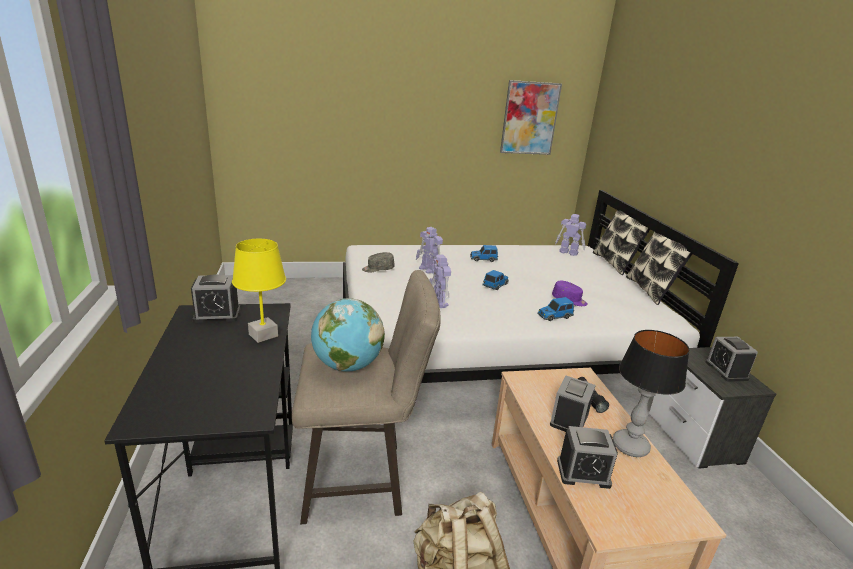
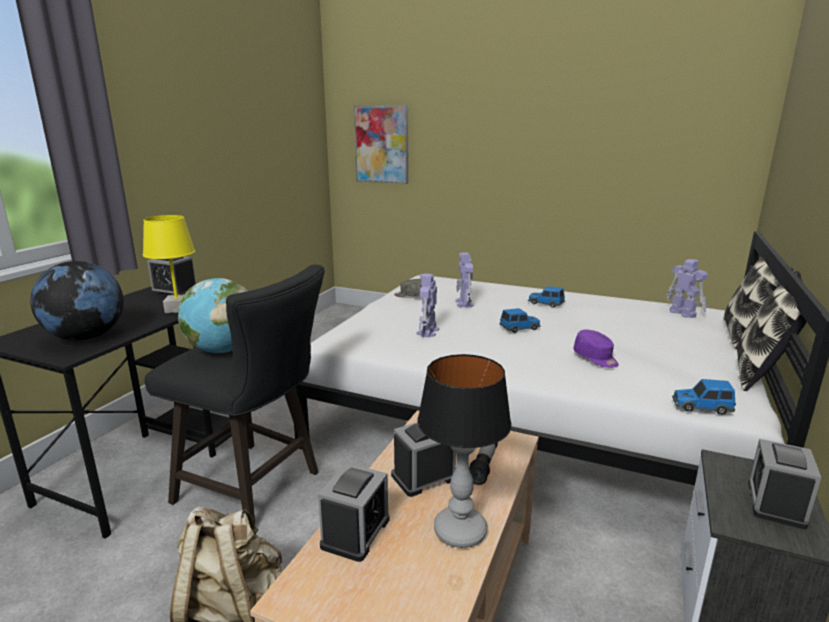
camera: 35 degrees right, 5 degrees down
beige stool [291,270,441,524] -> black stool [144,265,325,528]
picture [500,80,562,155] -> picture moved to [354,105,408,184]
toy car [537,297,574,321] -> toy car moved to [672,379,736,415]
alarm clock [557,426,618,489] -> alarm clock turned 105 degrees counterclockwise [318,463,389,562]
none -> globe [30,261,124,341]

